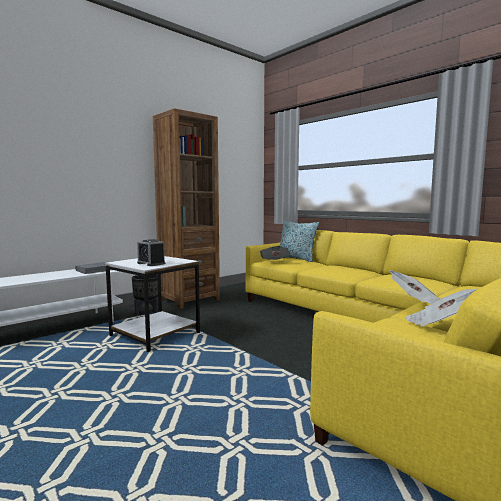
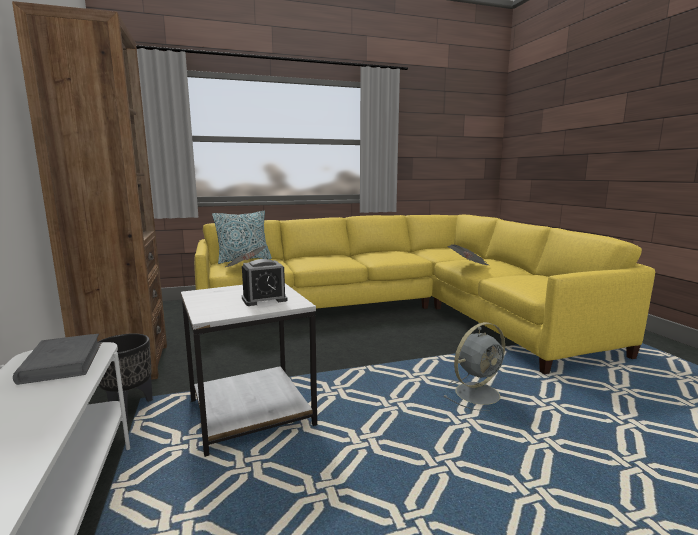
camera: 65 degrees left, 5 degrees up
newspaper [405,289,477,326] -> none
none -> grey fan [444,322,505,411]

